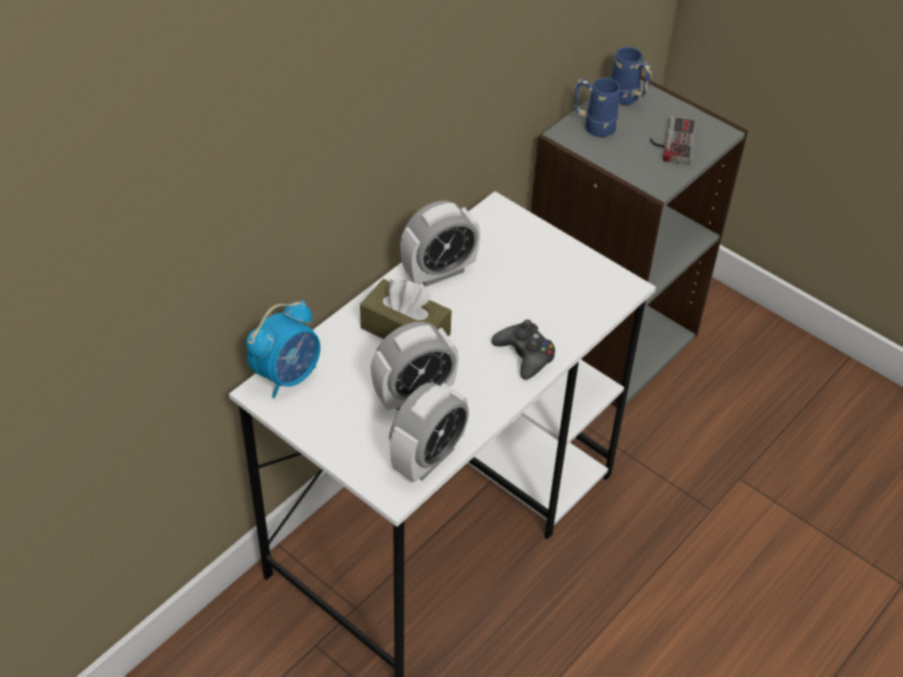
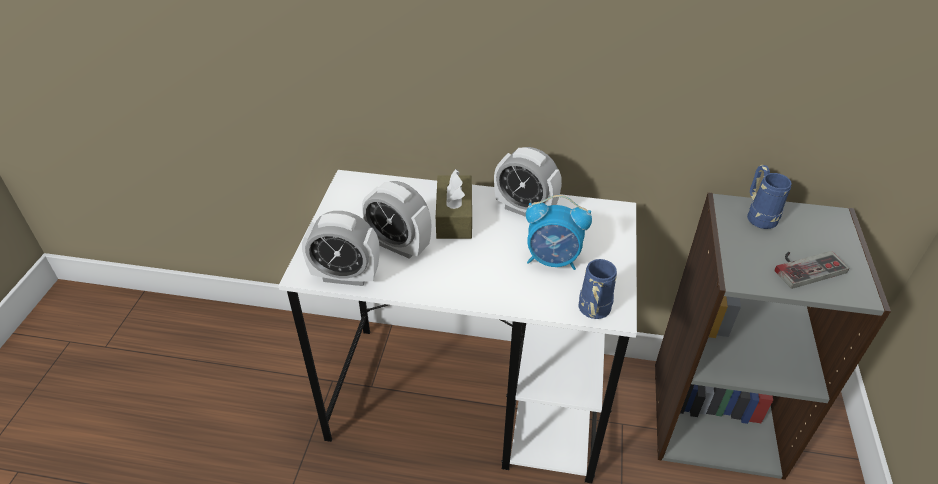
camera: 60 degrees right, 5 degrees down
alarm clock [246,300,320,398] -> alarm clock moved to [526,195,592,270]
black game controller [492,320,555,380] -> none
blue mug [611,47,652,105] -> blue mug moved to [578,259,617,319]

